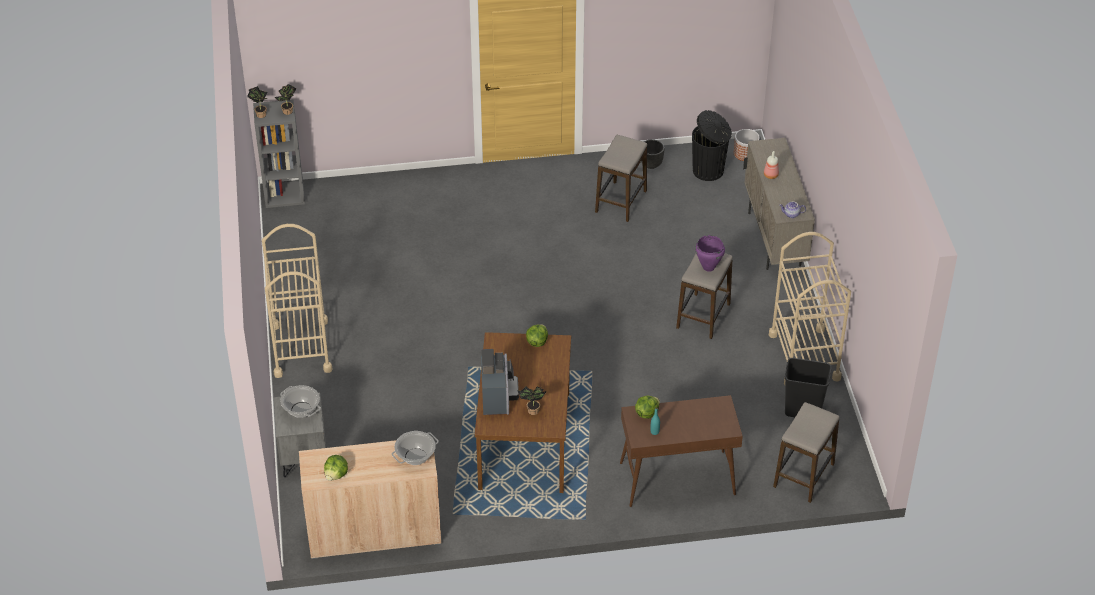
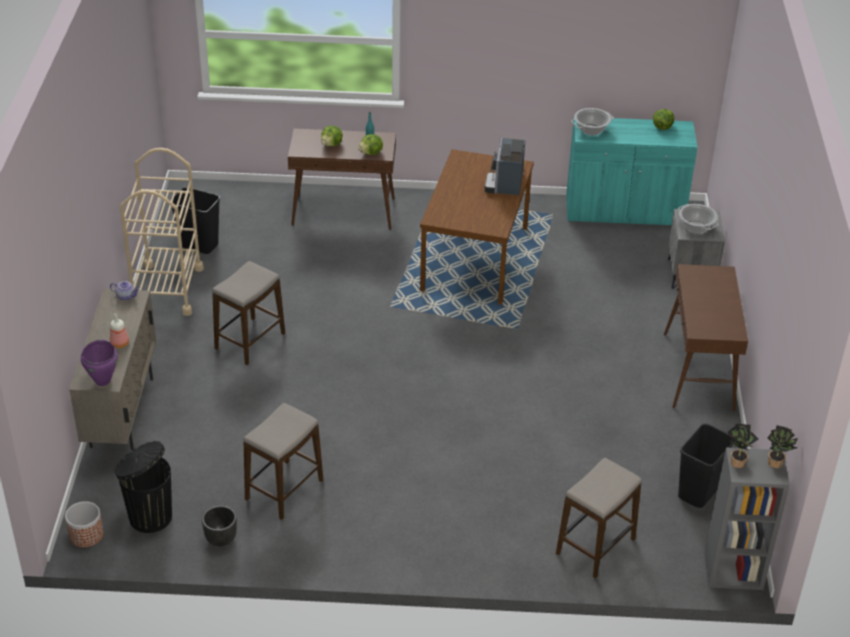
camera: 170 degrees left, 5 degrees down
beige cart [262,224,332,378] -> brown console table [664,264,748,411]
beige cabinet [299,440,441,559] -> turquoise cabinet [566,118,697,225]
potted plant [517,386,547,415] -> none
lettuce [526,324,548,347] -> lettuce moved to [321,126,343,147]
purple cooking pot [696,235,725,272] -> purple cooking pot moved to [81,340,118,386]
stool [773,402,840,503] -> stool moved to [556,458,642,579]
none -> black trash can [678,423,733,508]

